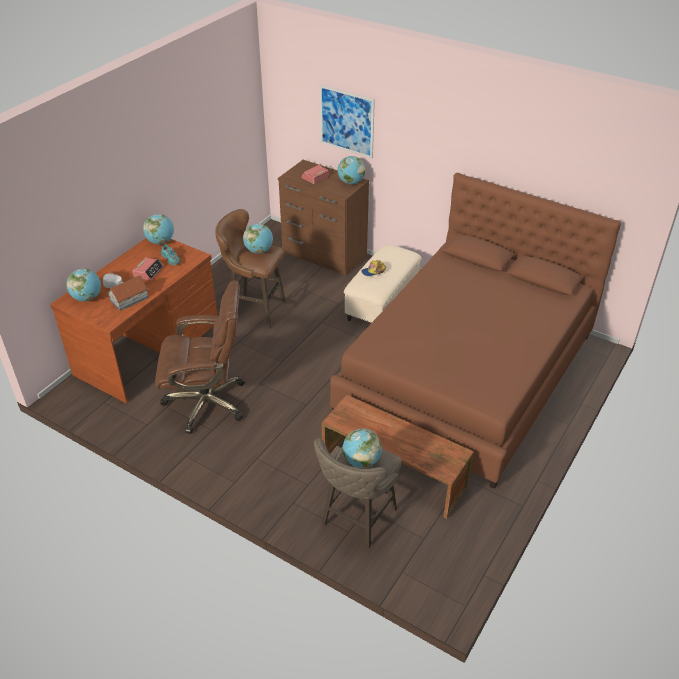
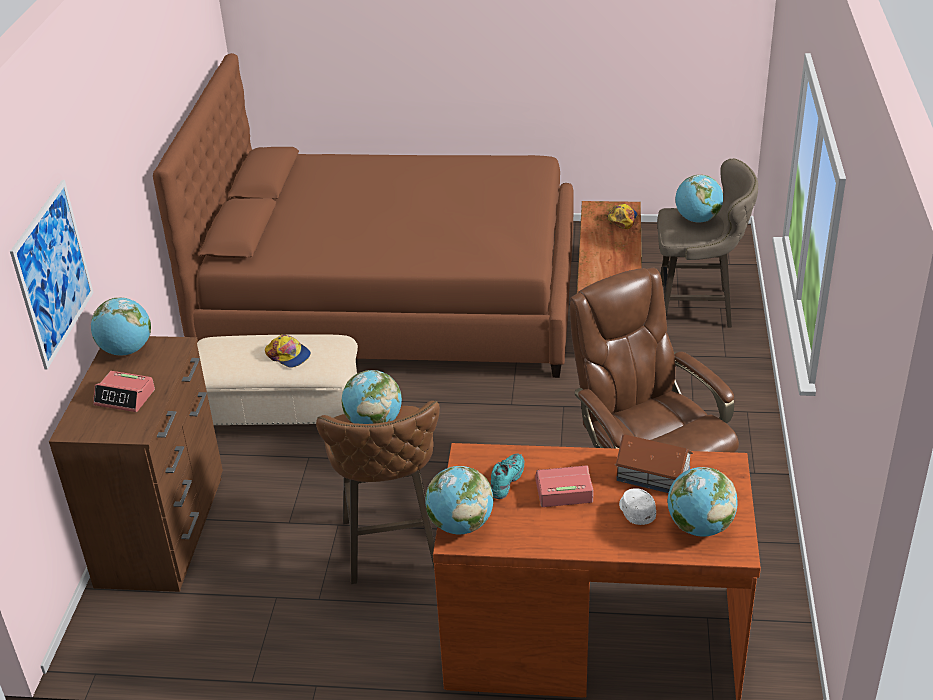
camera: 115 degrees left, 5 degrees down
none -> cap [607,204,638,229]

